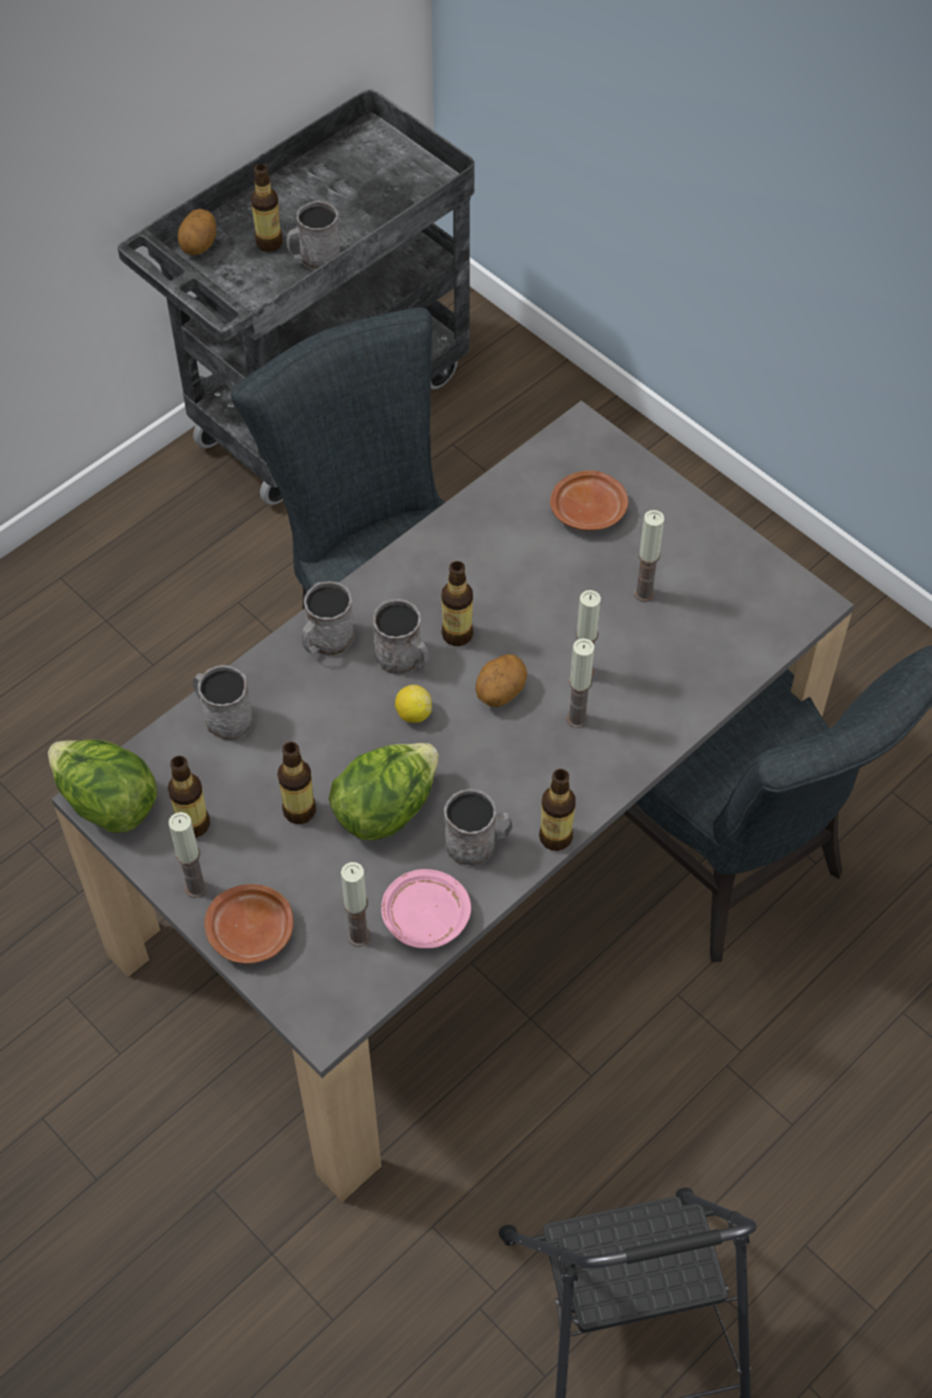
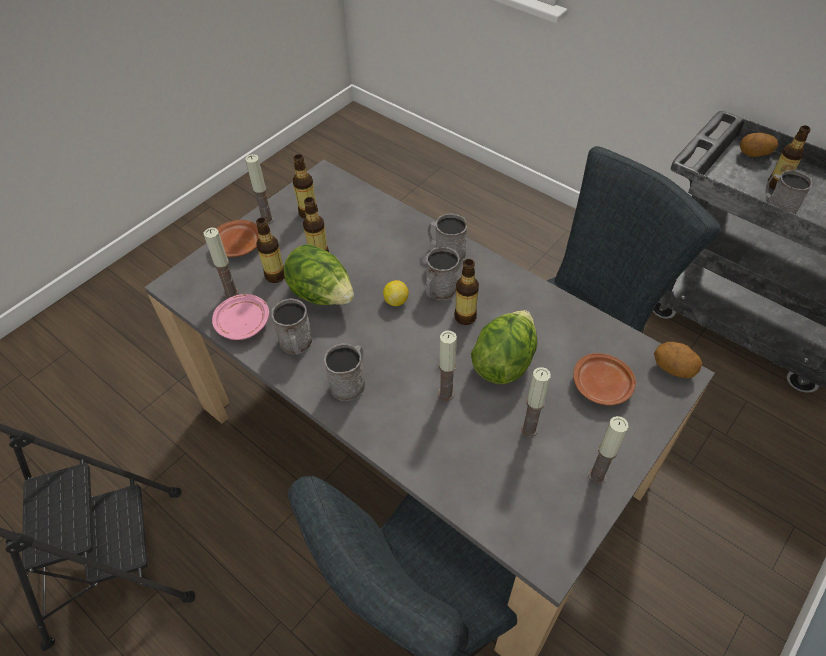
camera: 85 degrees right, 5 degrees down
lettuce [48,739,157,833] -> lettuce moved to [471,310,537,384]
grey mug [193,665,253,741] -> grey mug moved to [324,343,365,401]
potato [476,654,527,707] -> potato moved to [654,342,702,378]
bottle [539,769,576,851] -> bottle moved to [256,218,285,283]
candle [566,638,594,728] -> candle moved to [588,416,629,485]

